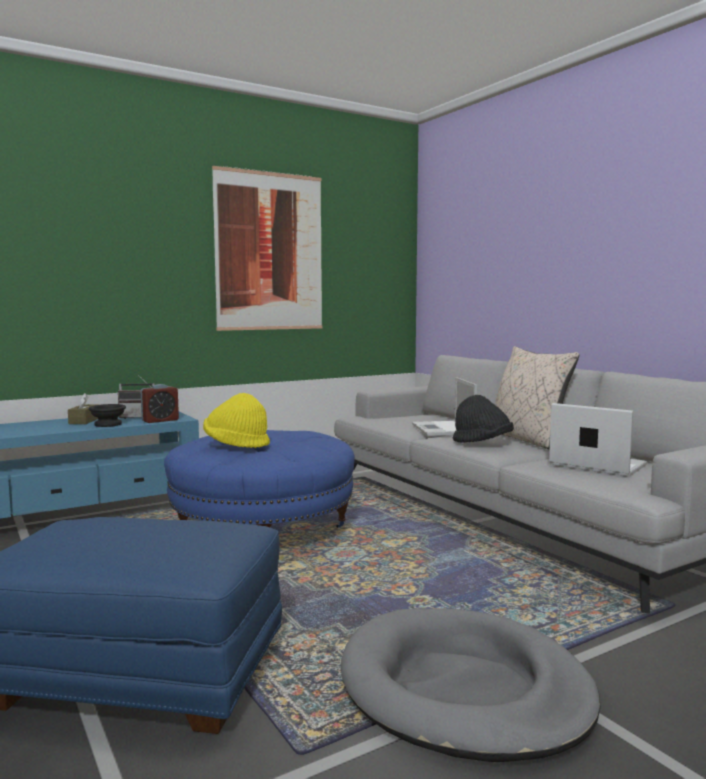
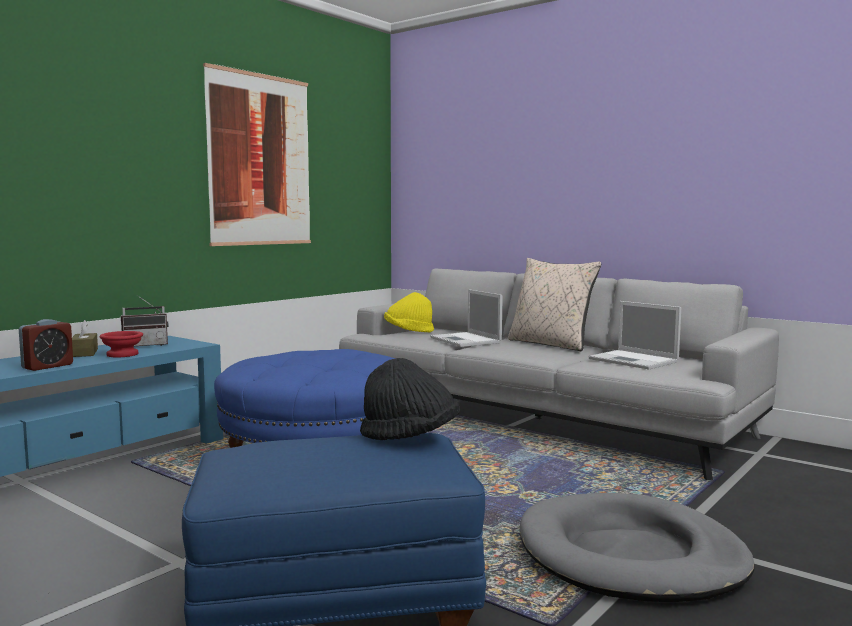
camera: 20 degrees left, 0 degrees up
black bowl [89,404,126,427] -> red bowl [99,331,143,357]
alarm clock [140,384,179,423] -> alarm clock moved to [19,319,73,371]
yellow hat [203,393,270,448] -> yellow hat moved to [384,292,434,332]
black hat [453,395,514,443] -> black hat moved to [360,358,460,440]
laptop [549,403,647,477] -> laptop turned 150 degrees counterclockwise [588,301,681,369]

